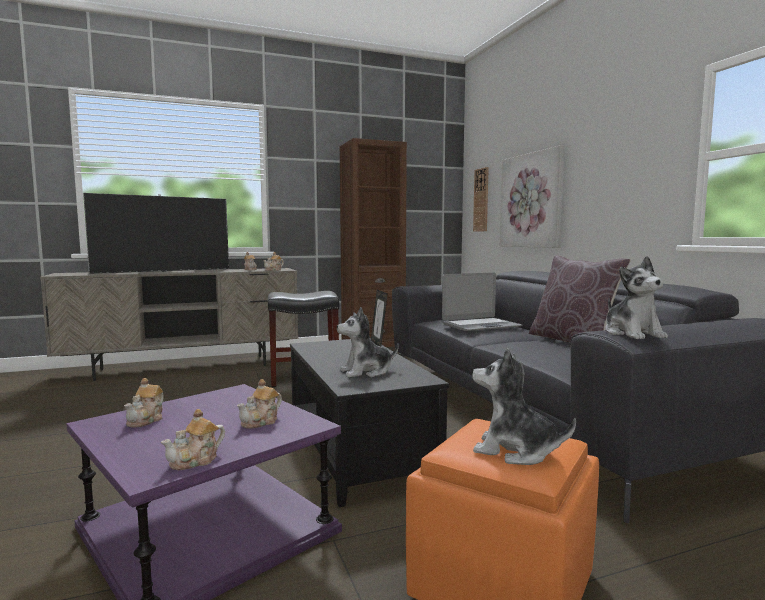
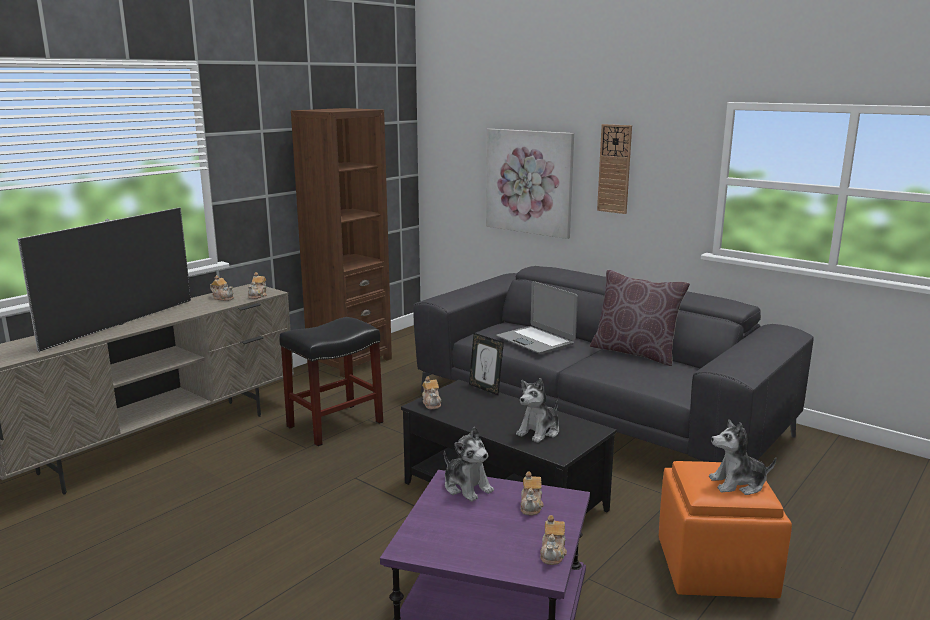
camera: 30 degrees left, 10 degrees up
teapot [124,378,164,427] -> teapot moved to [422,377,442,409]
laptop [442,273,523,331] -> laptop turned 105 degrees clockwise [496,281,578,353]
wall clock [473,167,489,232] -> wall clock moved to [597,124,632,214]
plush toy [605,256,668,339] -> plush toy moved to [444,427,494,502]

